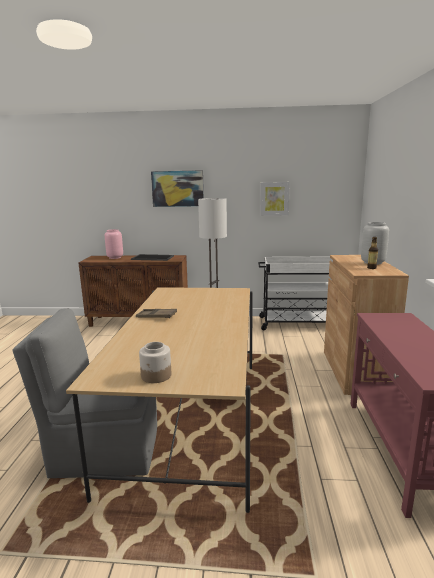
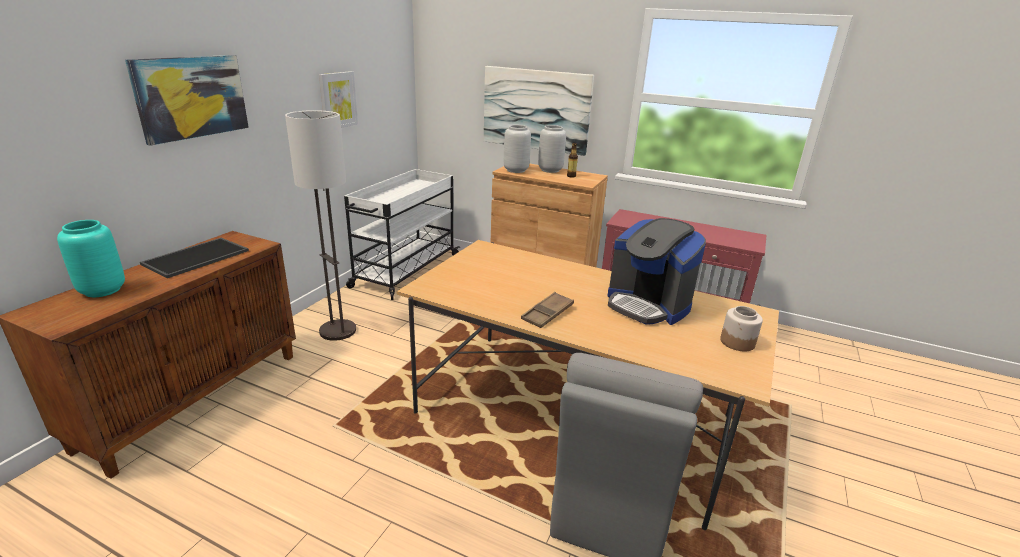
camera: 70 degrees left, 10 degrees up
pink vase [105,229,123,259] -> turquoise vase [57,220,125,297]
none -> picture [484,66,594,156]
none -> grey vase [504,125,531,173]
none -> coffee machine [607,218,706,325]

